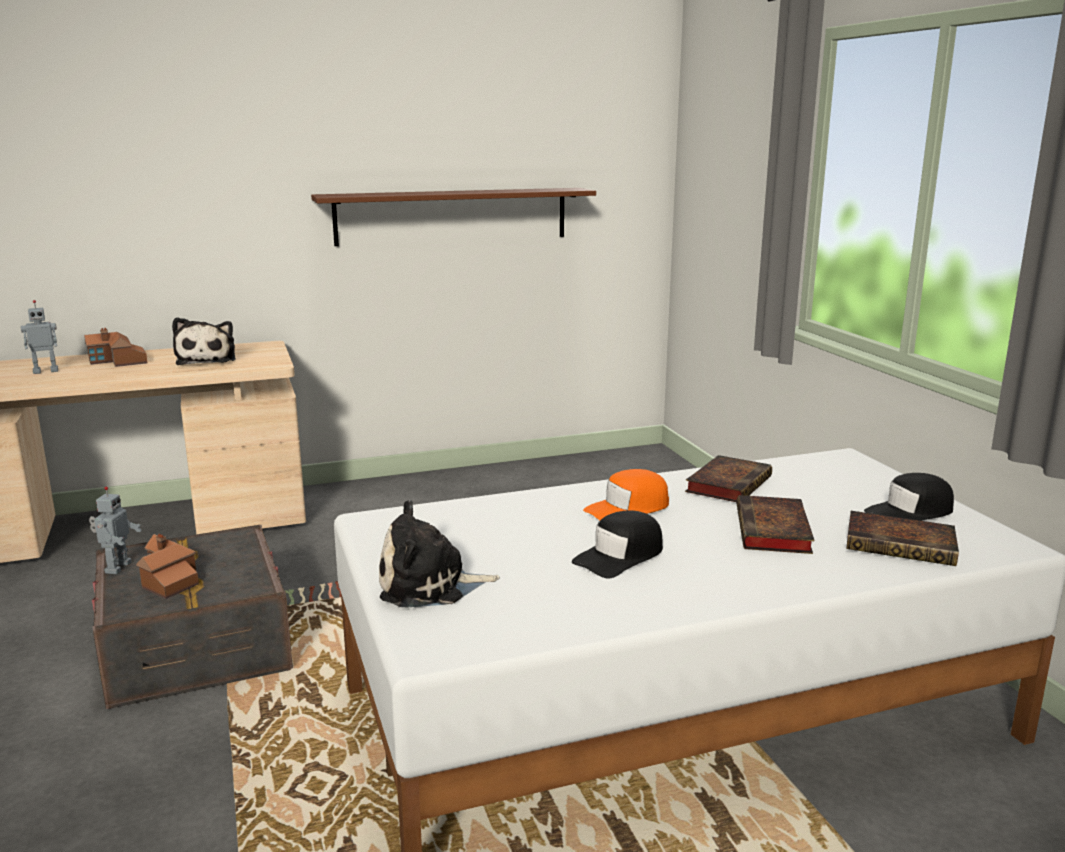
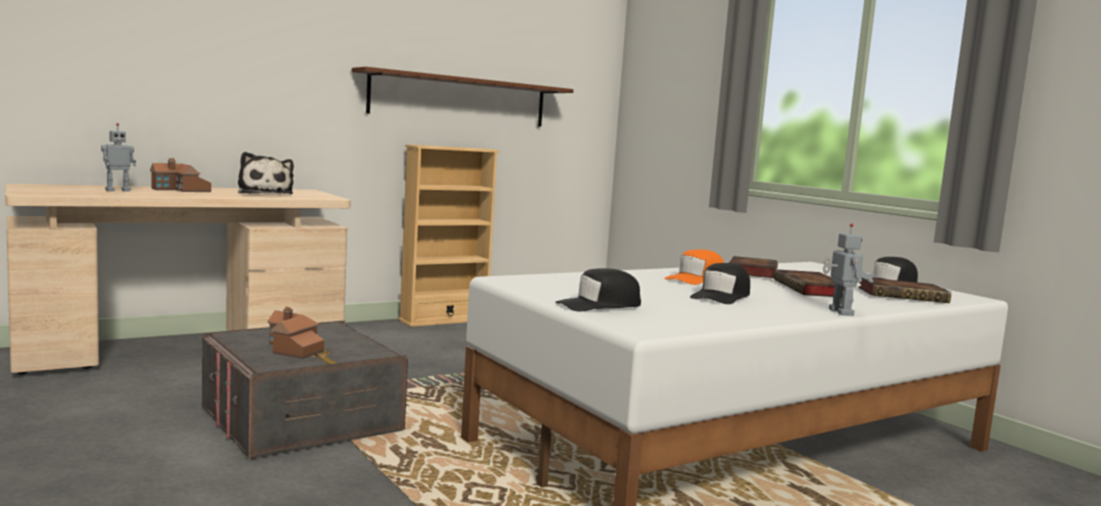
camera: 15 degrees left, 10 degrees down
toy robot [89,487,142,574] -> toy robot moved to [823,223,874,316]
plush toy [379,500,500,607] -> black cap [555,268,641,312]
none -> beige bookcase [398,145,499,327]

